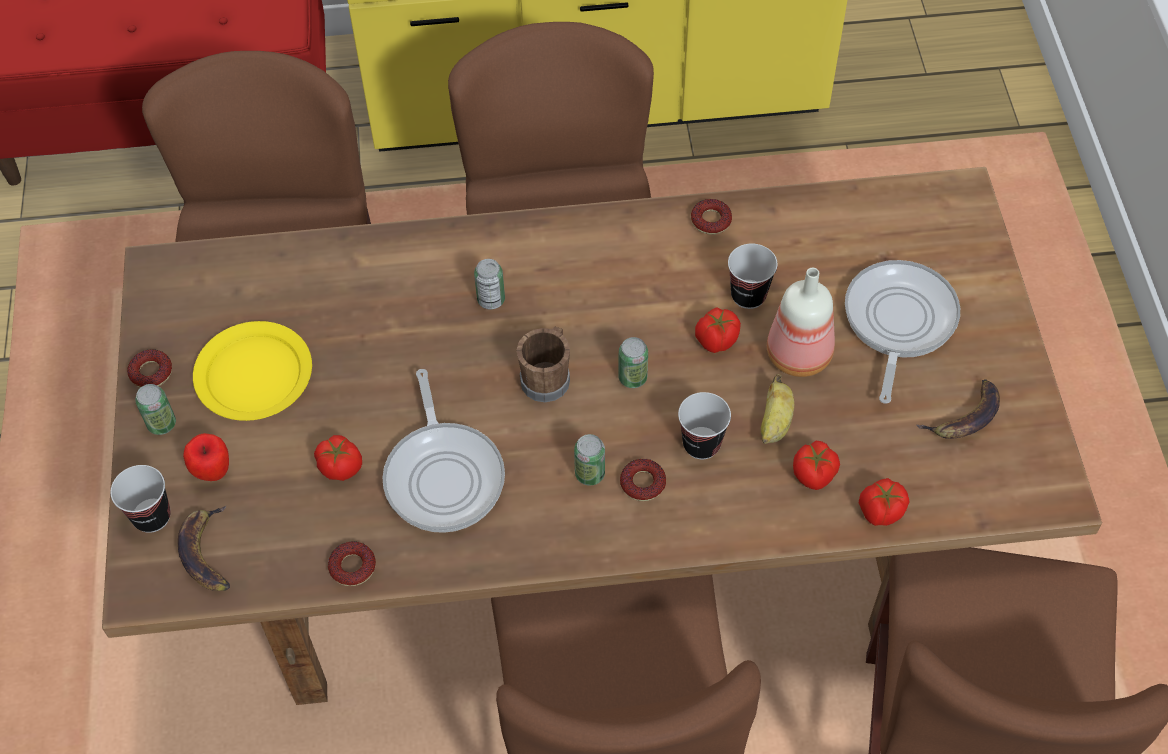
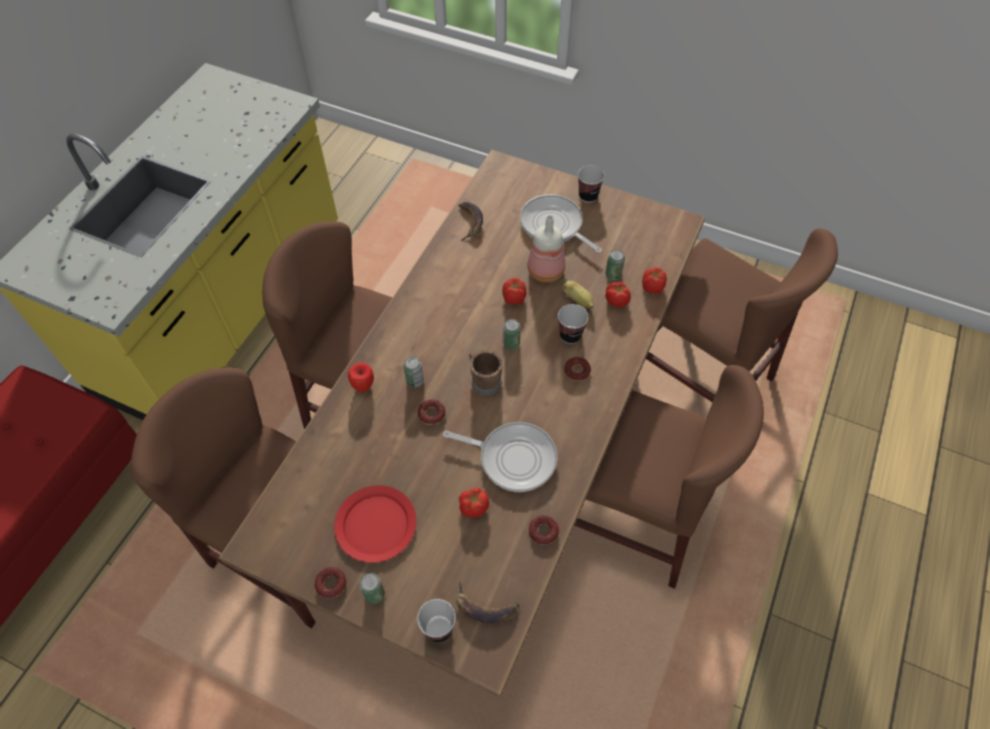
camera: 60 degrees left, 0 degrees up
apple [183,433,229,481] -> apple moved to [348,363,374,393]
yellow plate [193,321,312,421] -> red plate [334,485,416,563]
can [574,434,605,486] -> can moved to [605,250,625,280]
donut [691,199,732,235] -> donut moved to [418,400,445,425]
cup [728,244,778,309] -> cup moved to [578,165,605,203]
banana [917,379,1000,439] -> banana moved to [458,202,483,241]

